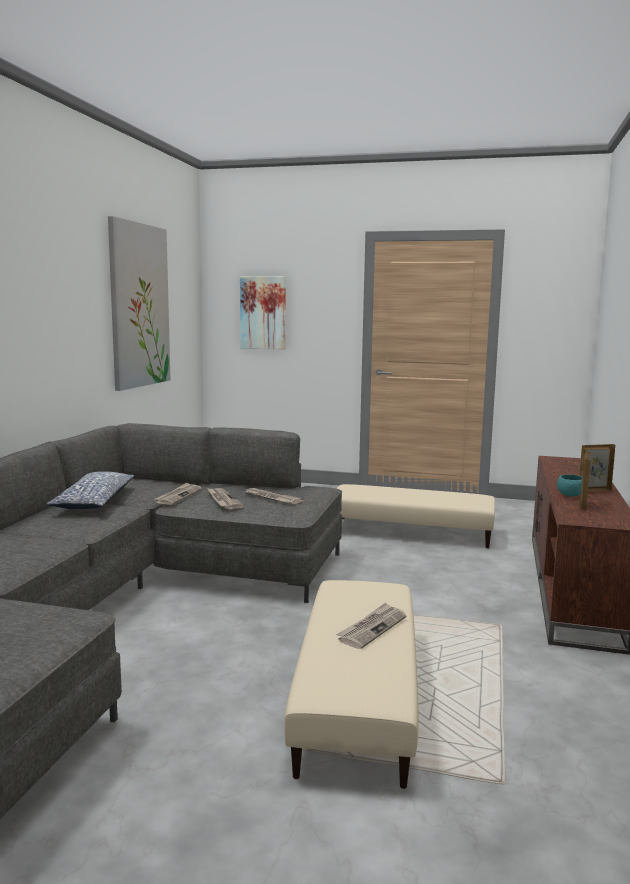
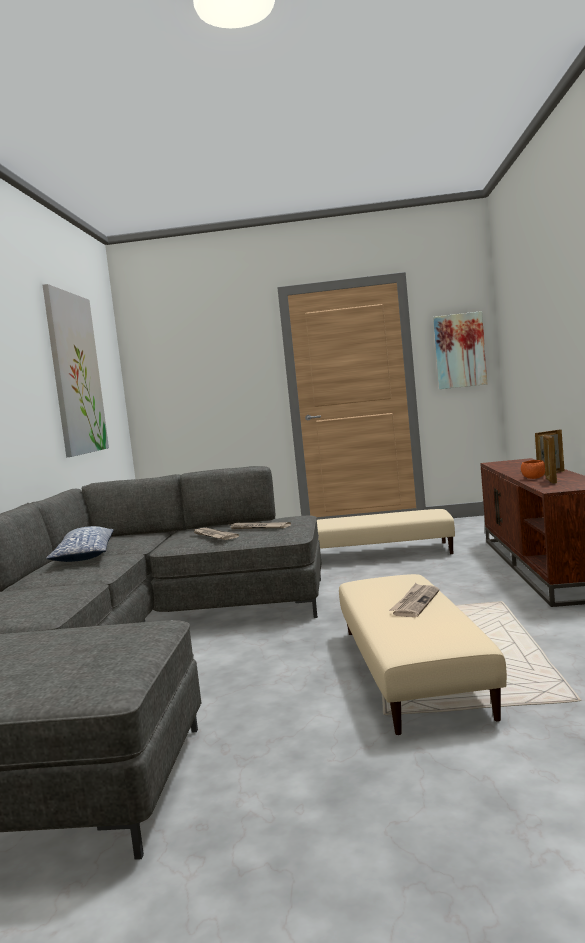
camera: 10 degrees left, 5 degrees down
newspaper [154,482,202,505] -> none
picture [240,276,286,350] -> picture moved to [433,311,487,389]
turquoise bowl [557,474,582,496] -> orange bowl [521,460,545,479]

